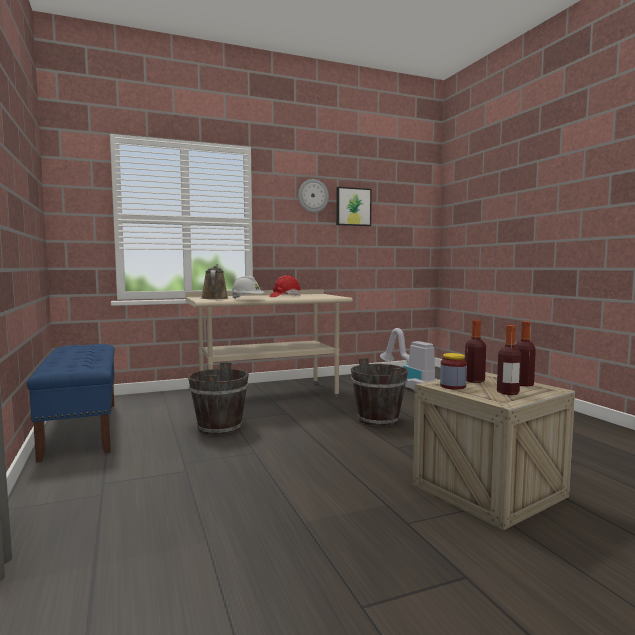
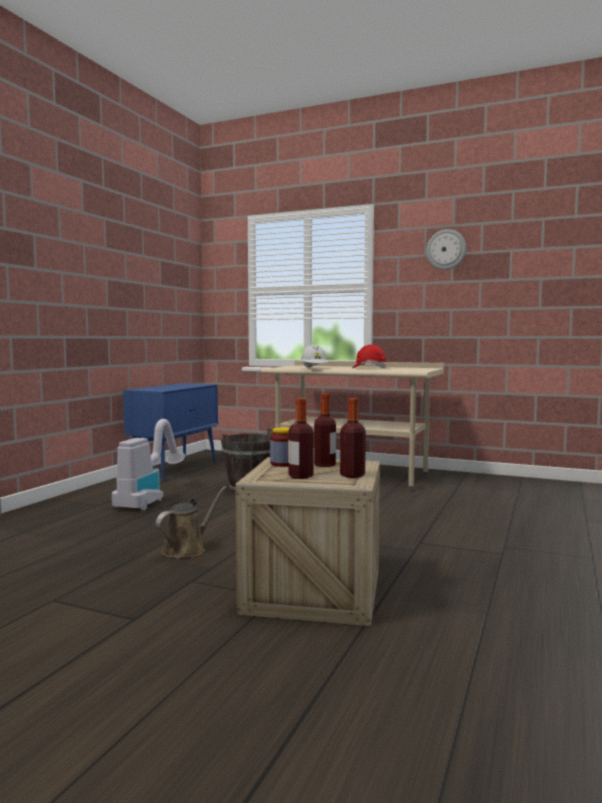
camera: 45 degrees right, 0 degrees up
blue bench [27,344,115,462] -> blue cabinet [123,383,218,481]
brown watering can [201,264,228,299] -> brown watering can moved to [155,486,227,558]
picture [336,187,372,226] -> none
brown bucket [351,358,408,426] -> none
vacuum cleaner [380,328,438,391] -> vacuum cleaner moved to [112,419,185,511]

